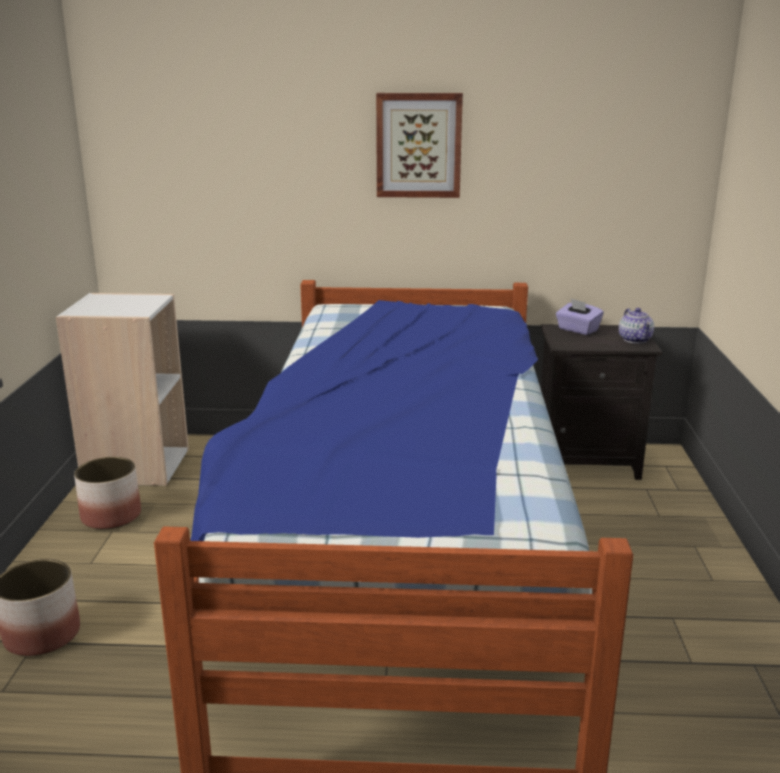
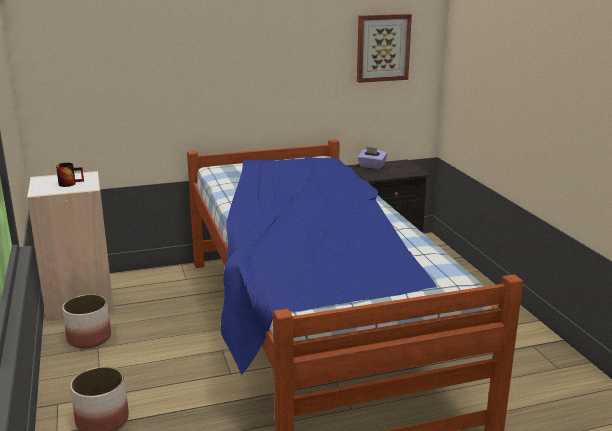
camera: 20 degrees left, 0 degrees up
picture [376,93,463,198] -> picture moved to [357,14,412,83]
teapot [619,308,654,343] -> none
none -> mug [56,163,84,187]

